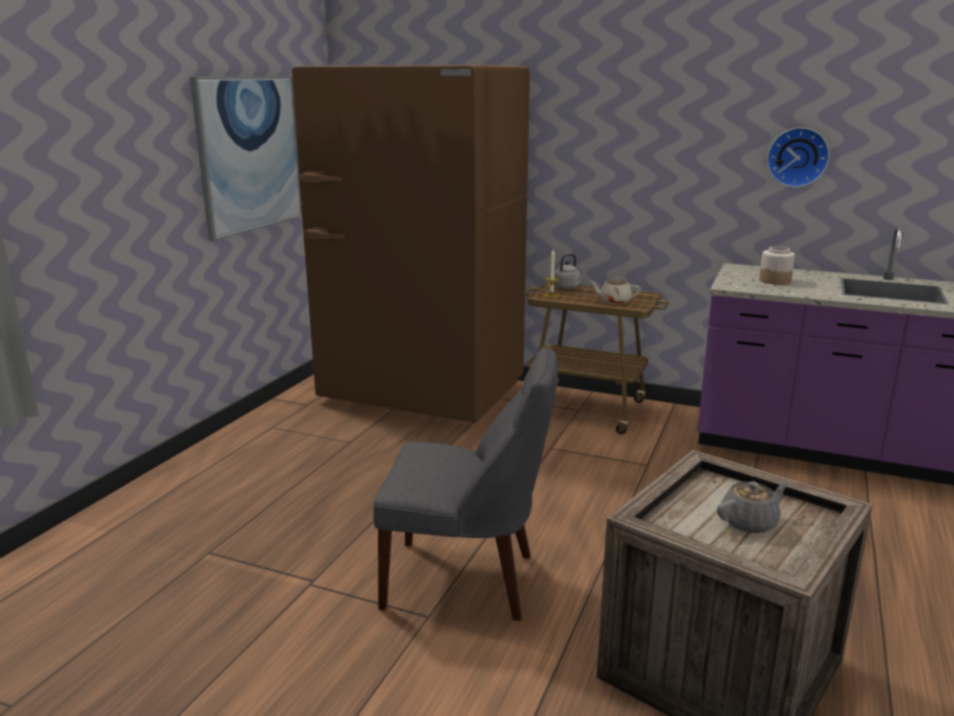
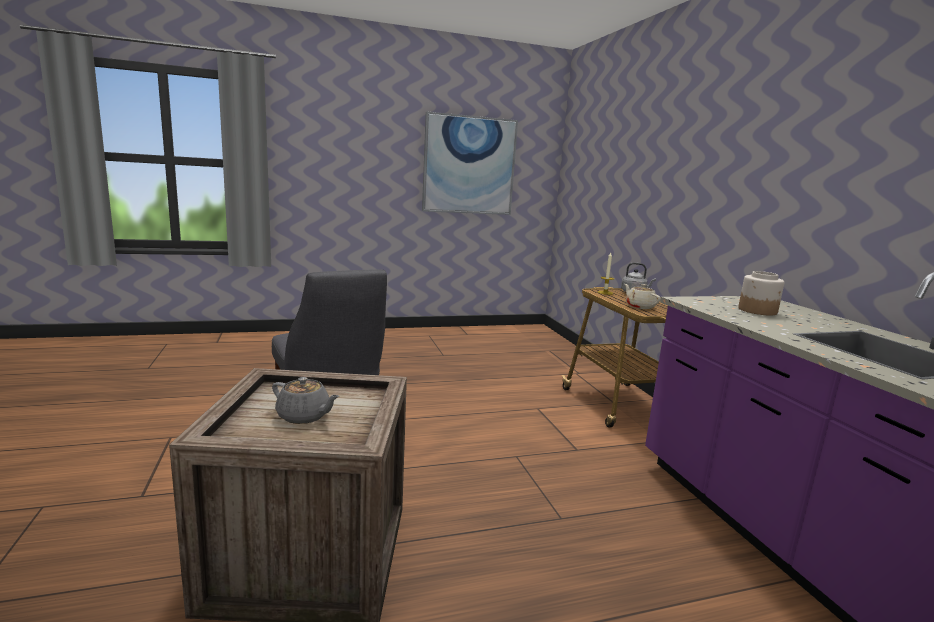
camera: 50 degrees right, 5 degrees down
brown fridge [292,65,530,423] -> none
wall clock [767,127,830,187] -> none

